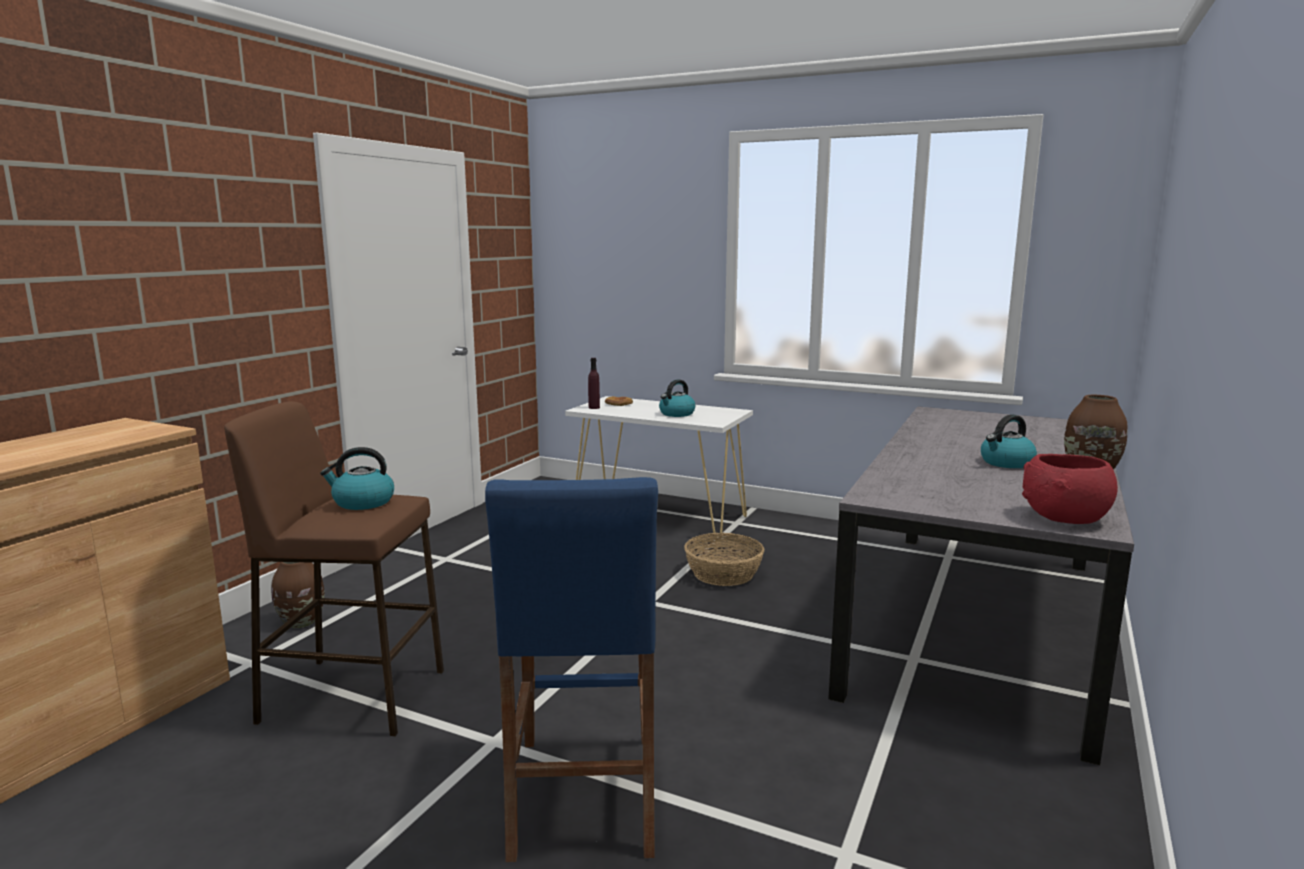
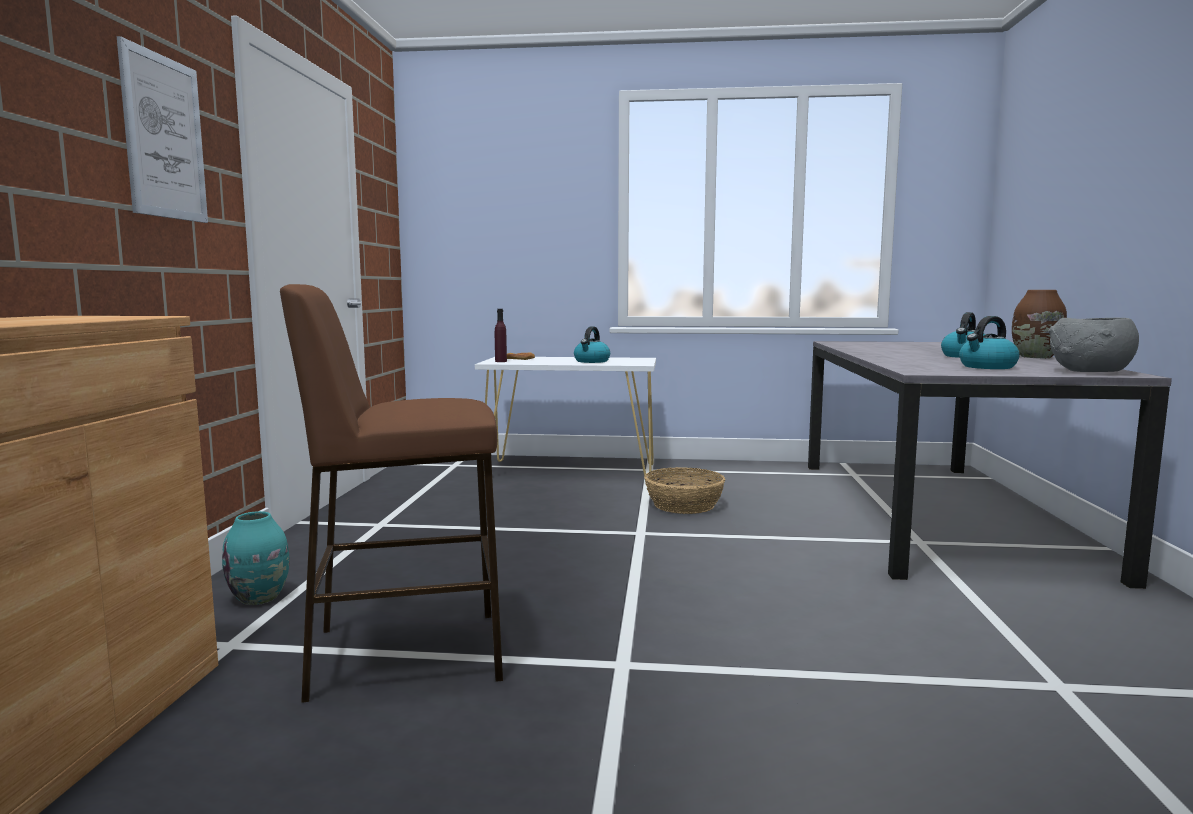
camera: 20 degrees left, 5 degrees down
brown vase [271,562,324,628] -> turquoise vase [222,511,289,605]
kettle [320,447,394,510] -> kettle moved to [959,316,1020,369]
blue stool [485,477,658,862] -> none
red bowl [1022,454,1118,524] -> grey bowl [1048,318,1139,372]
none -> picture [117,36,208,223]

